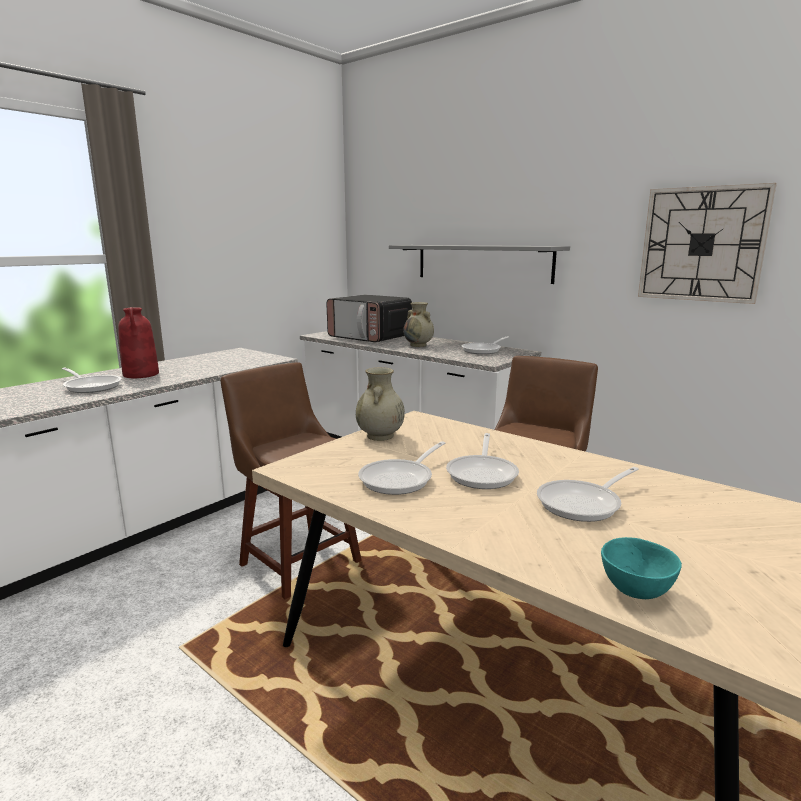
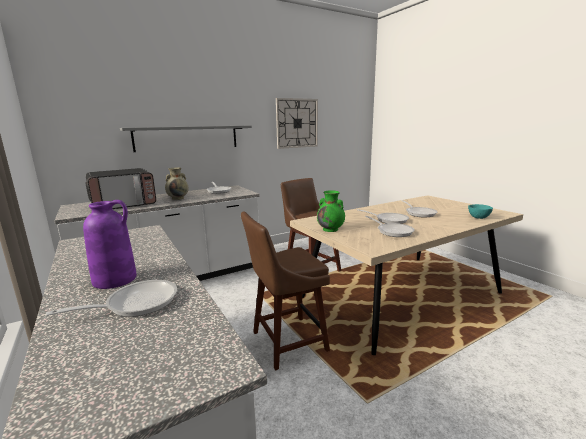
camera: 70 degrees left, 0 degrees up
red vase [118,307,159,378] -> purple vase [83,200,137,289]
beige vase [356,367,405,441] -> green vase [317,190,345,232]

